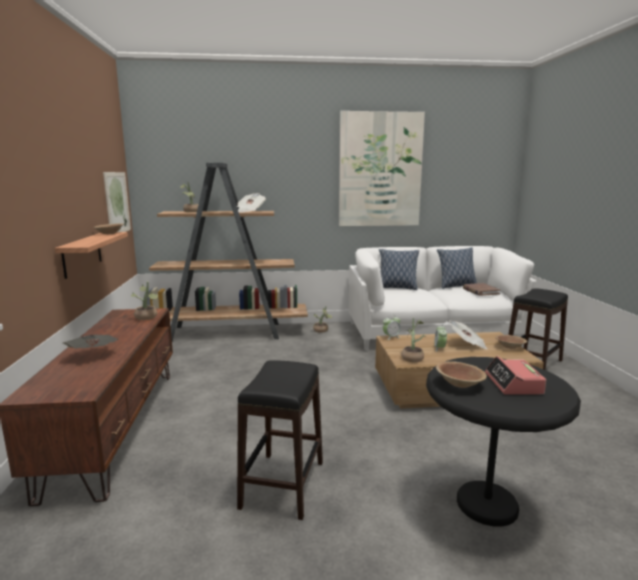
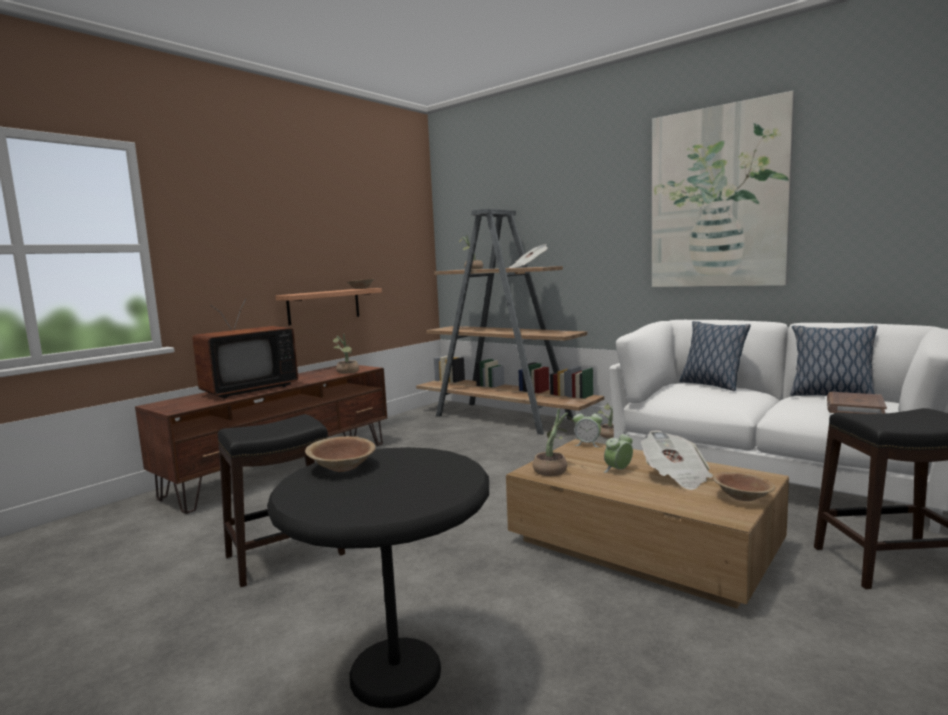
camera: 45 degrees right, 5 degrees down
newspaper [62,335,118,349] -> television [192,299,298,399]
picture [103,172,131,232] -> none
alarm clock [485,356,546,395] -> none

